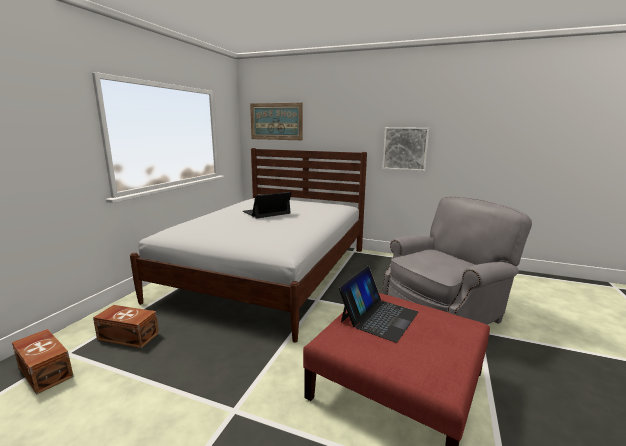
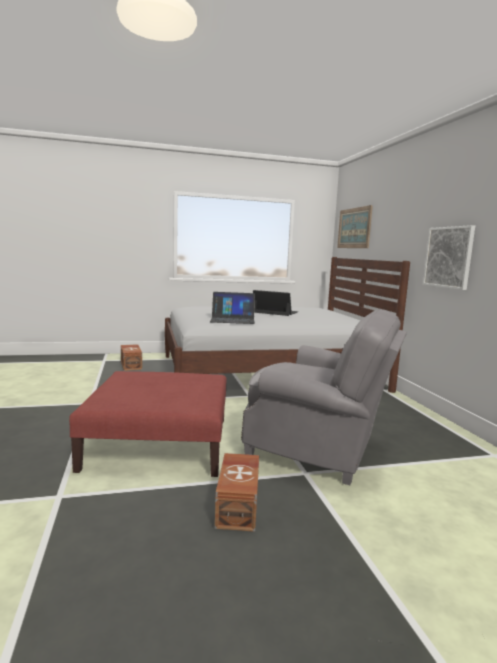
camera: 55 degrees right, 5 degrees down
brown storage box [12,329,74,395] -> brown storage box moved to [215,453,259,532]
laptop [339,266,418,343] -> laptop moved to [210,292,255,324]

